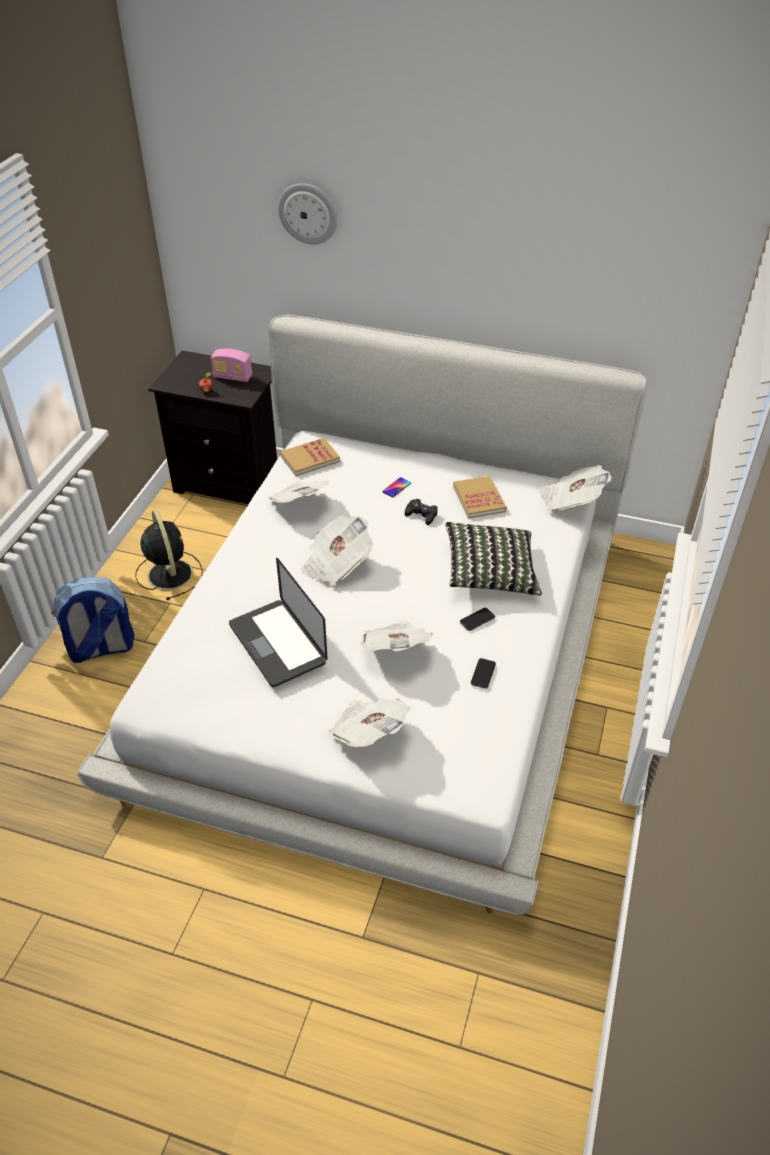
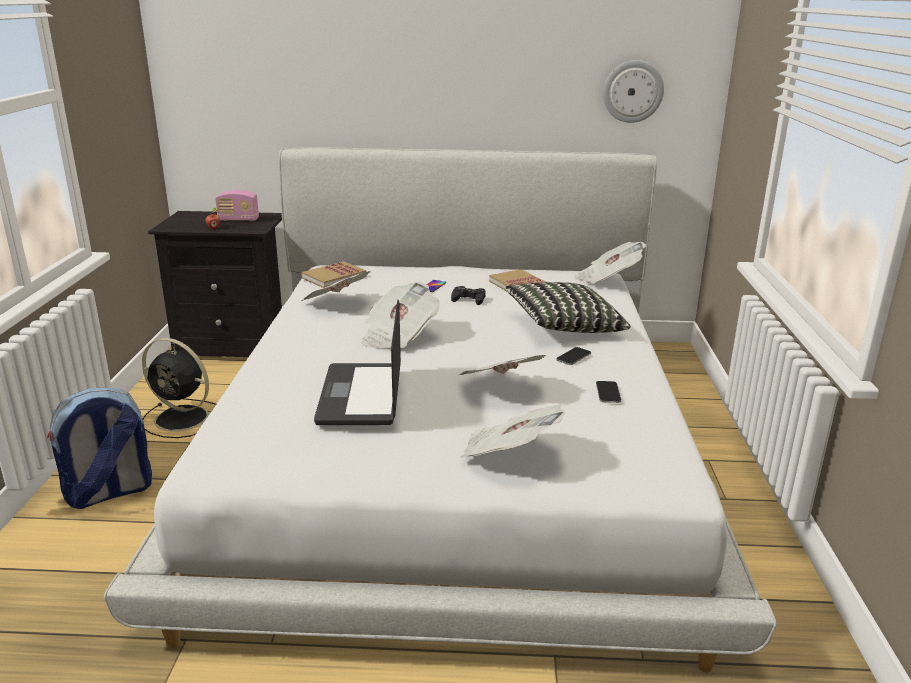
camera: 15 degrees left, 20 degrees down
black fan [135,510,203,600] -> black fan turned 150 degrees clockwise [142,338,216,438]
laptop [229,558,328,687] -> laptop turned 45 degrees clockwise [314,299,401,425]
wall clock [278,183,337,245] -> wall clock moved to [603,60,664,123]

